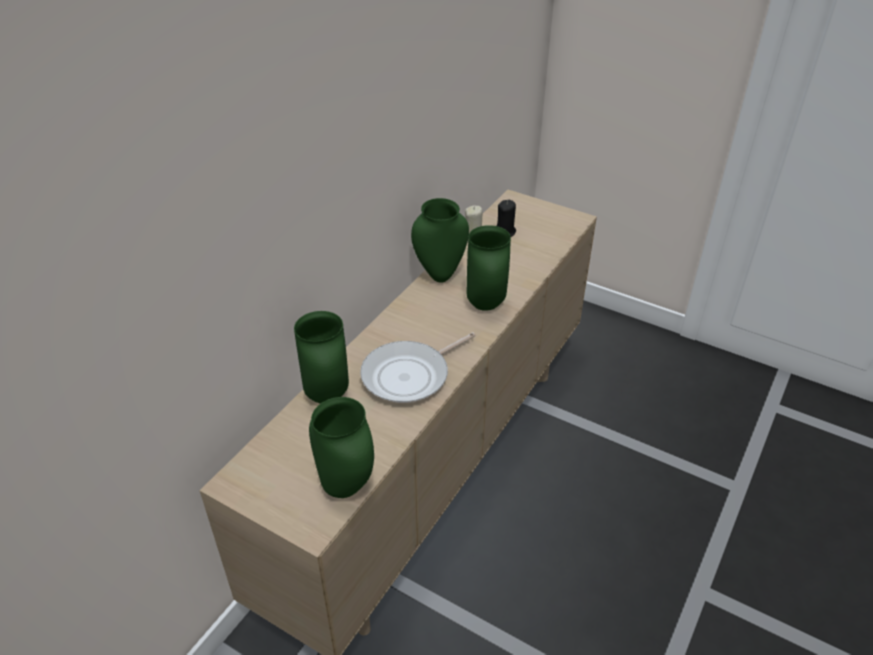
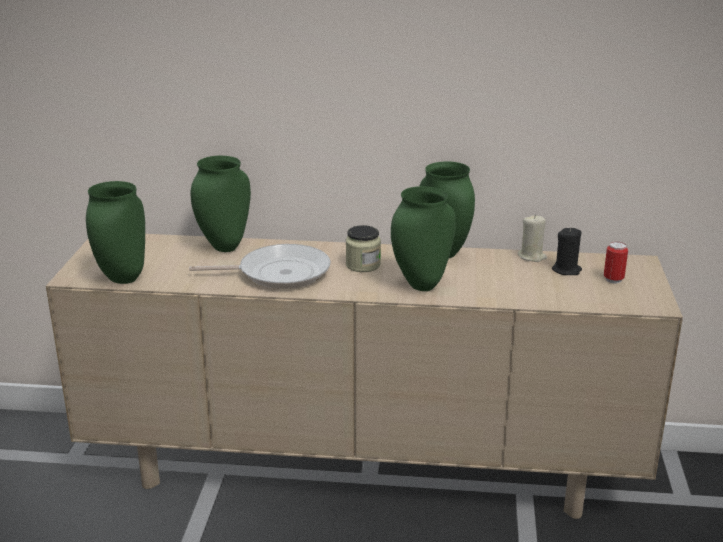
camera: 65 degrees right, 15 degrees down
frying pan [360,332,476,403] -> frying pan turned 150 degrees clockwise [189,244,331,289]
none -> jar [346,225,381,272]
none -> can [604,242,628,283]

